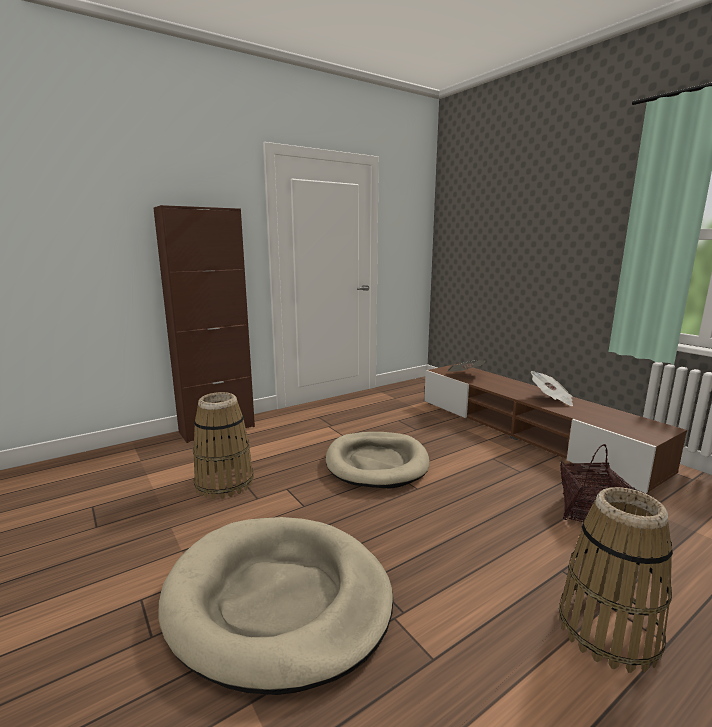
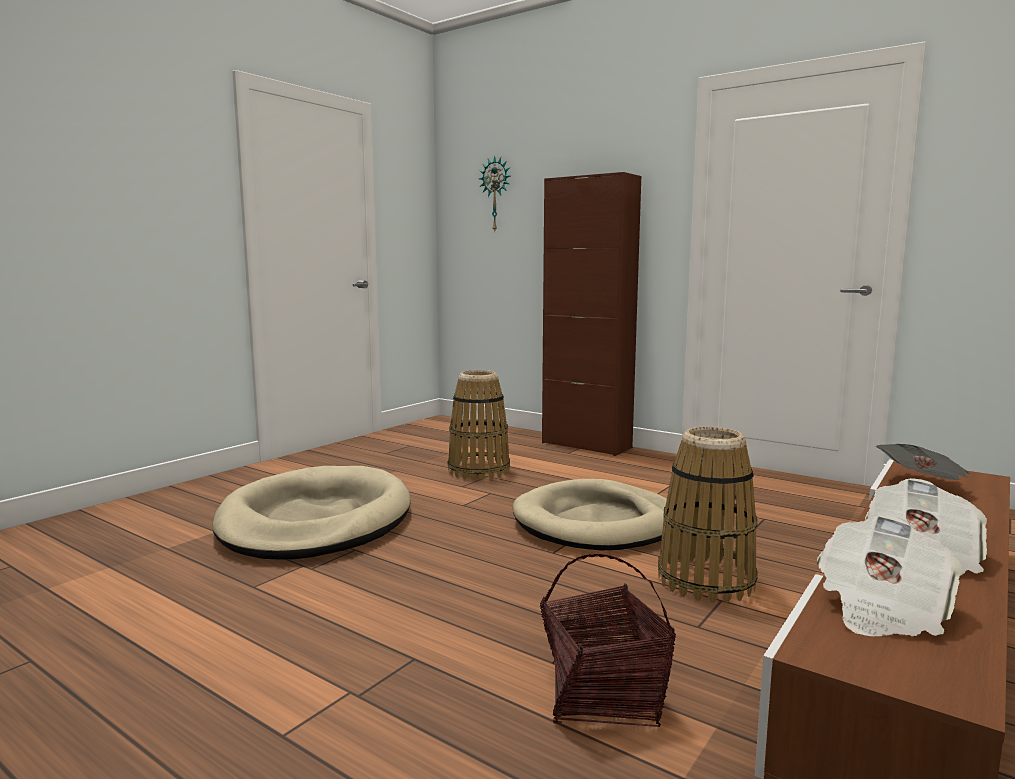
camera: 70 degrees right, 5 degrees down
basket [559,487,673,673] -> basket moved to [658,427,758,603]
none -> wall clock [479,156,511,233]
none -> newspaper [817,515,963,636]

